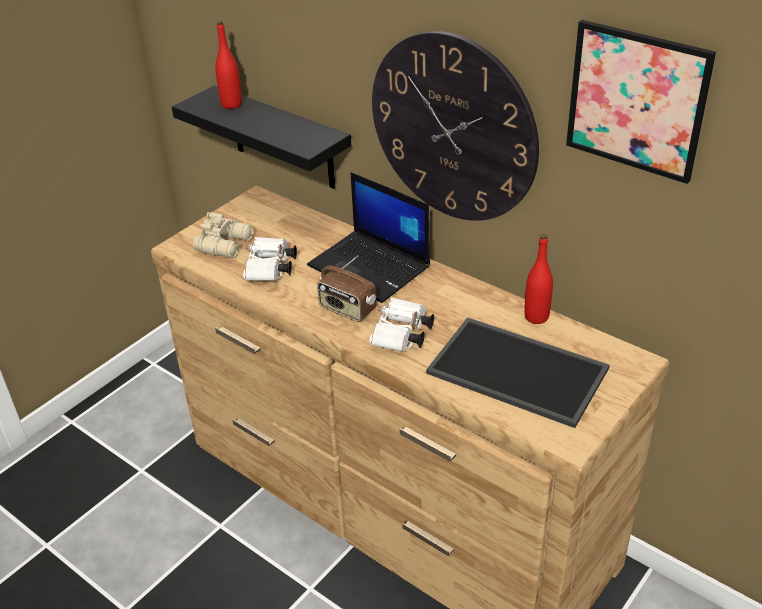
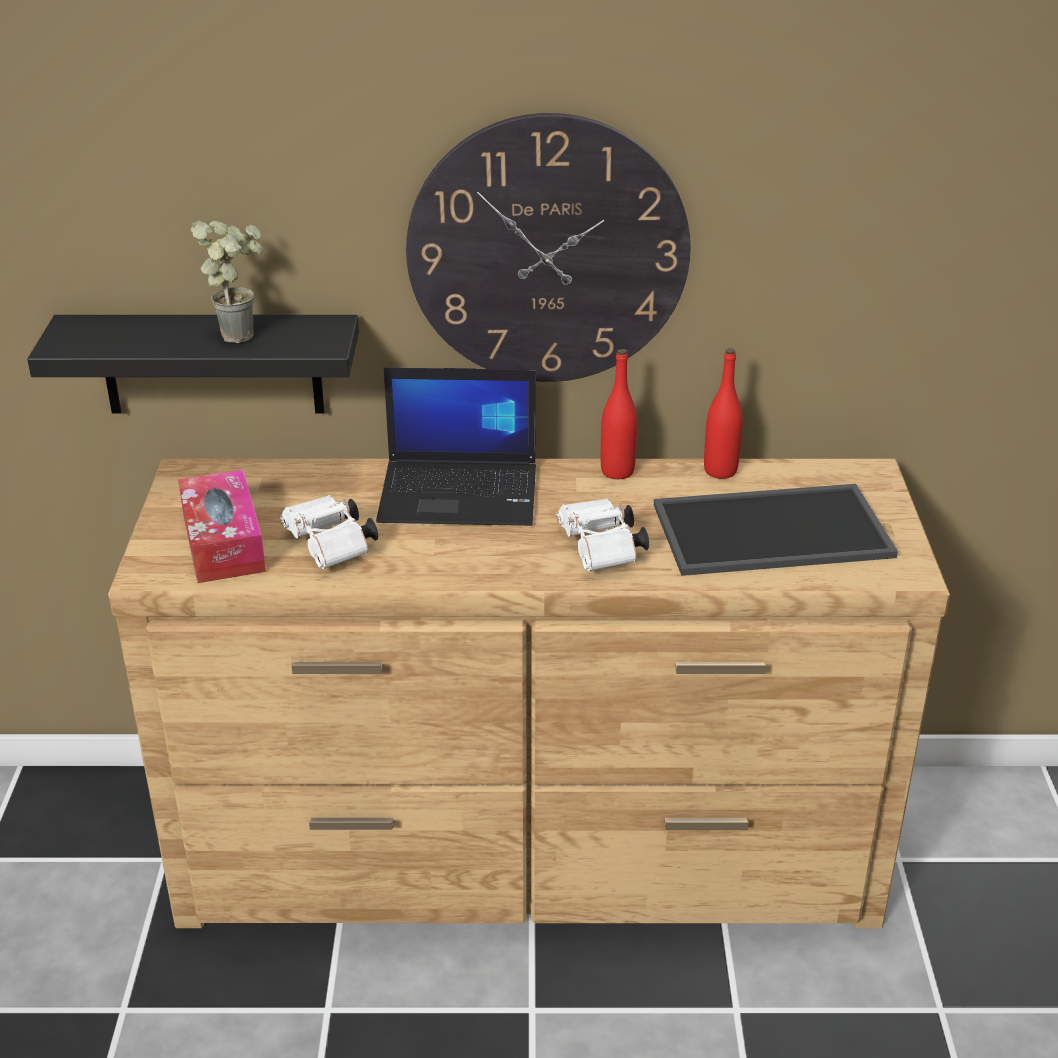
camera: 40 degrees left, 5 degrees down
beige binoculars [193,212,253,258] -> tissue box [178,470,266,583]
red bottle [215,21,242,109] -> red bottle moved to [601,349,637,479]
radio [317,255,376,322] -> none
picture [566,20,716,184] -> none
none -> potted plant [191,221,264,343]

